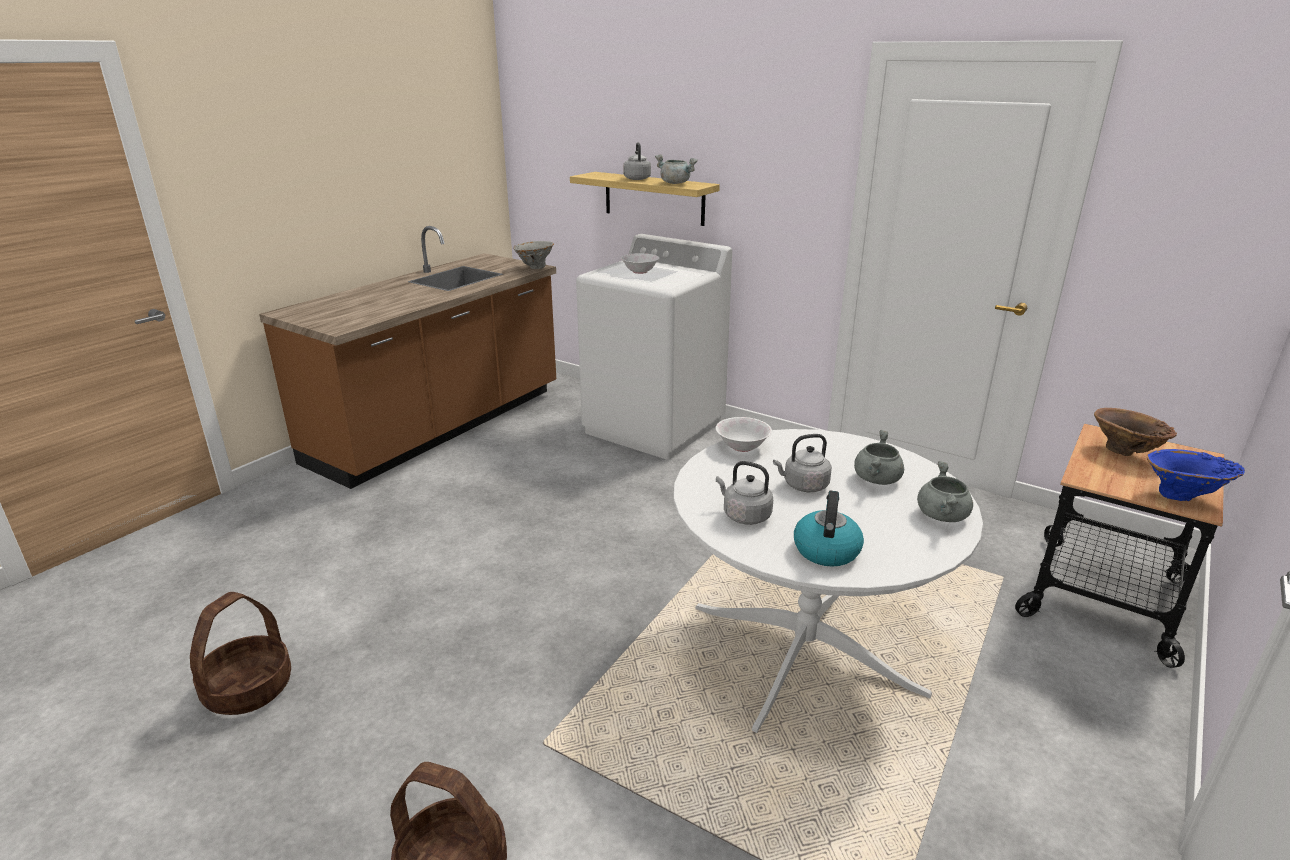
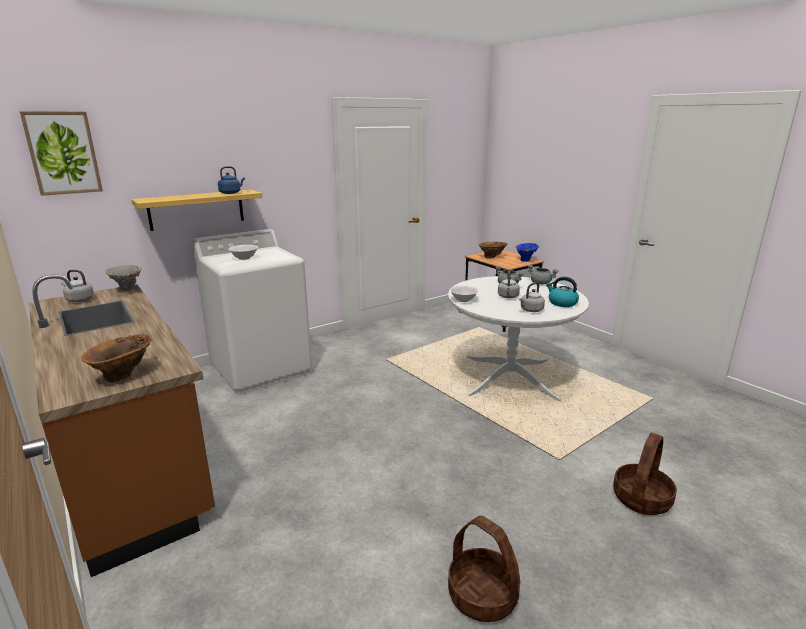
camera: 70 degrees left, 5 degrees down
grey kettle [623,142,651,180] -> grey kettle moved to [61,270,94,302]
grey cooking pot [655,154,698,184] -> blue kettle [218,166,245,194]
none -> picture [20,111,103,196]
none -> brown vase [81,334,151,383]

